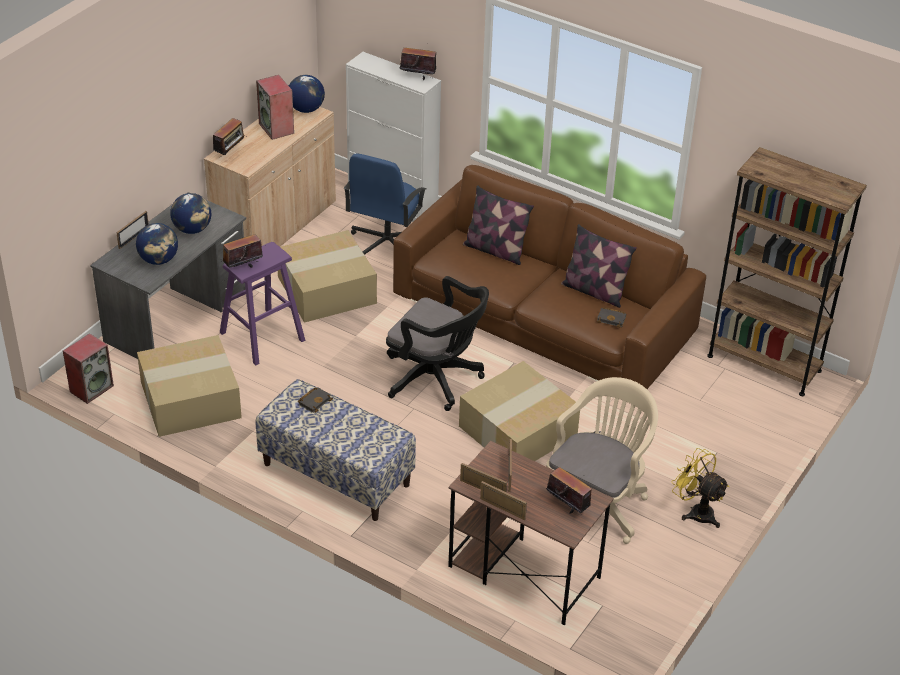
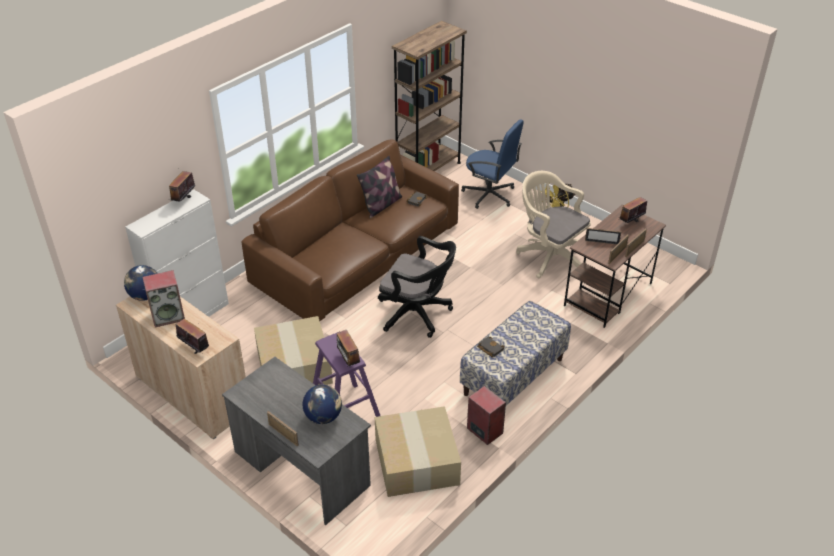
camera: 80 degrees left, 0 degrees up
speaker [63,333,114,404] -> speaker moved to [467,386,506,445]
globe [170,193,211,234] -> none
blue office chair [344,153,426,255] -> blue office chair moved to [461,119,524,209]
black office chair [386,276,489,411] -> black office chair turned 75 degrees clockwise [378,236,456,338]
cardboard box [459,361,580,461] -> none
pillow [463,185,534,265] -> none

